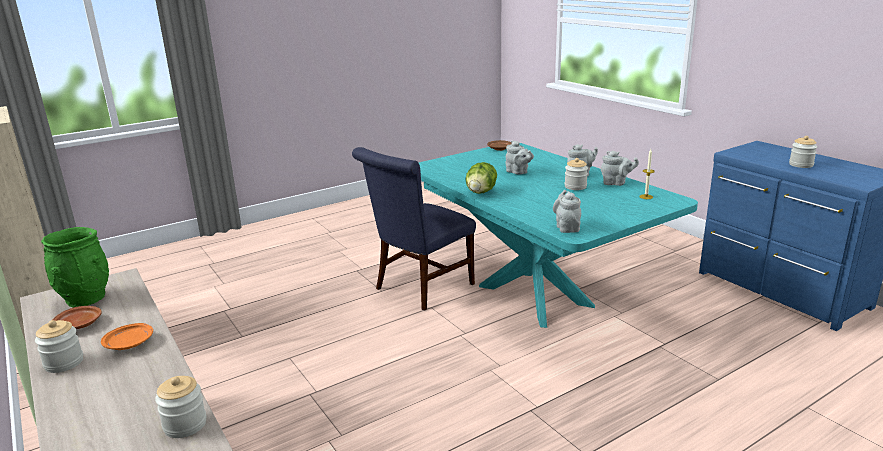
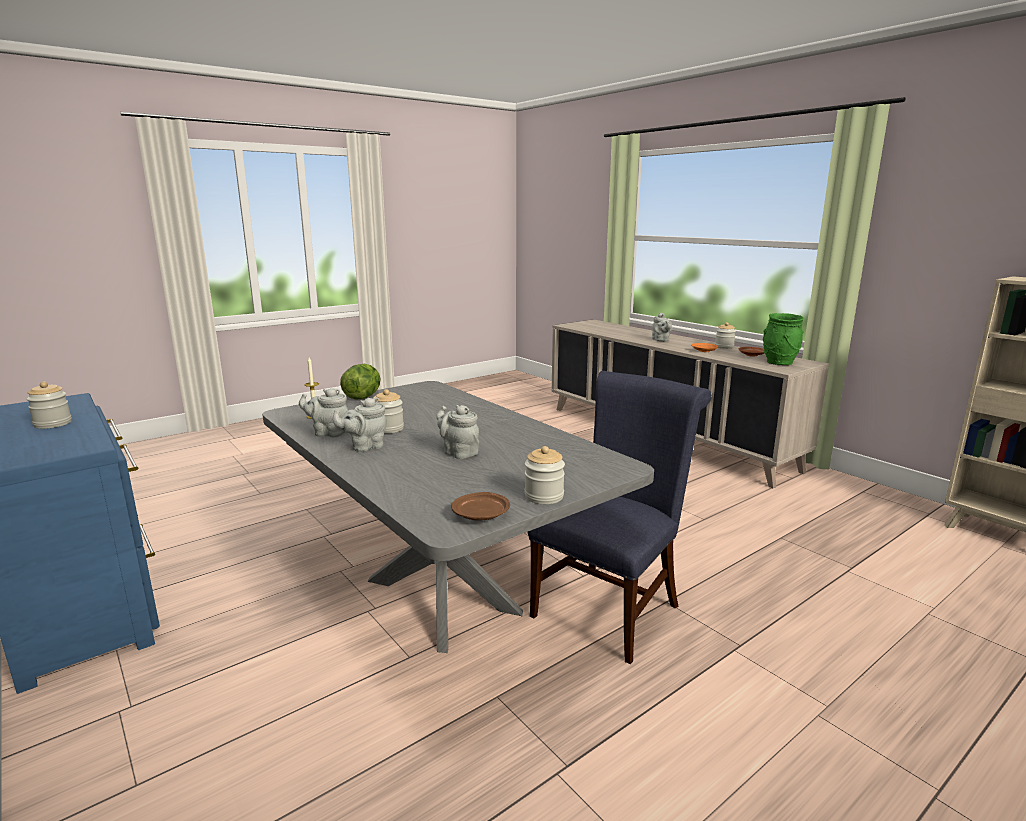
camera: 175 degrees right, 5 degrees down
jar [155,376,207,438] -> jar moved to [525,446,565,504]
turquoise dining table [419,143,698,328] -> grey dining table [262,381,654,653]
lettuce [466,162,497,194] -> lettuce moved to [340,364,381,399]
grey teapot [553,190,581,233] -> grey teapot moved to [652,313,672,342]

